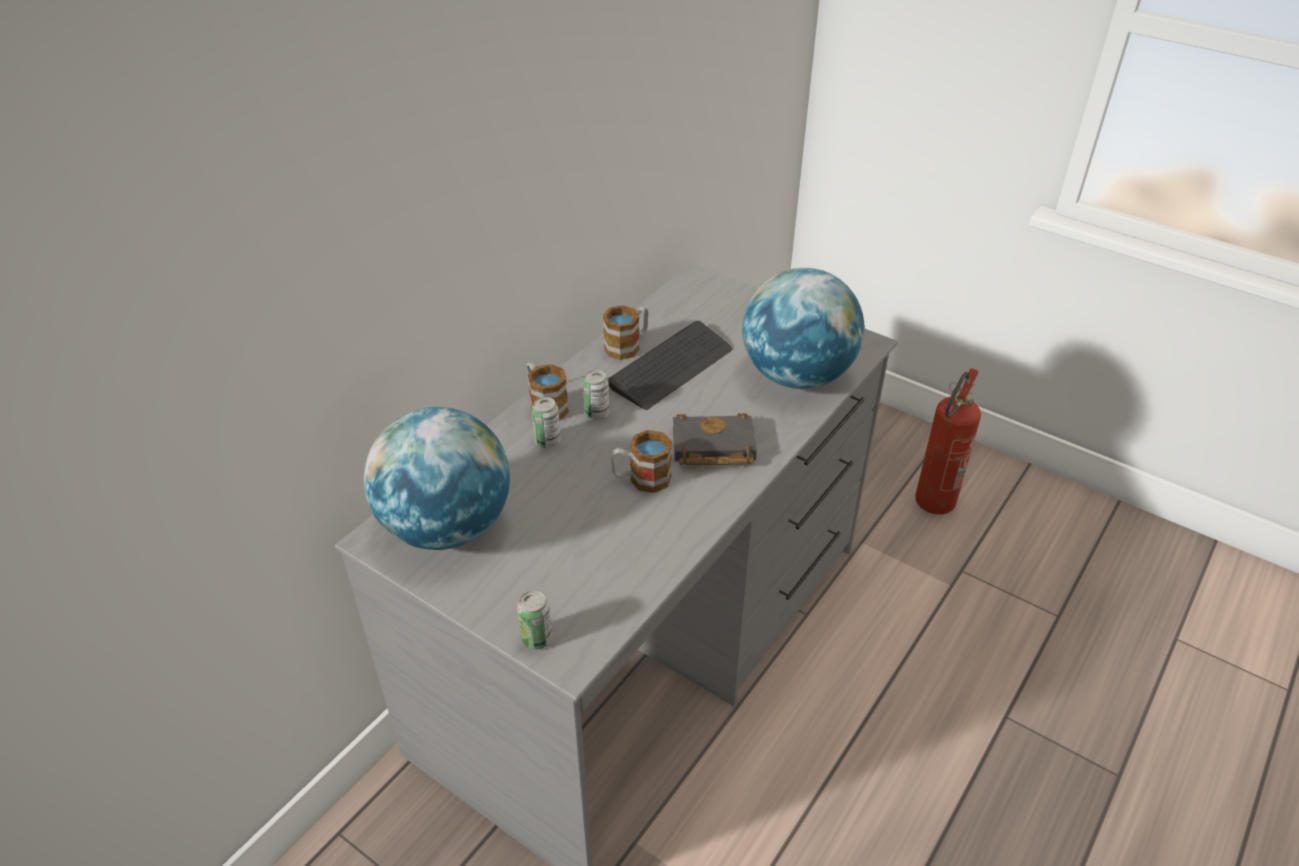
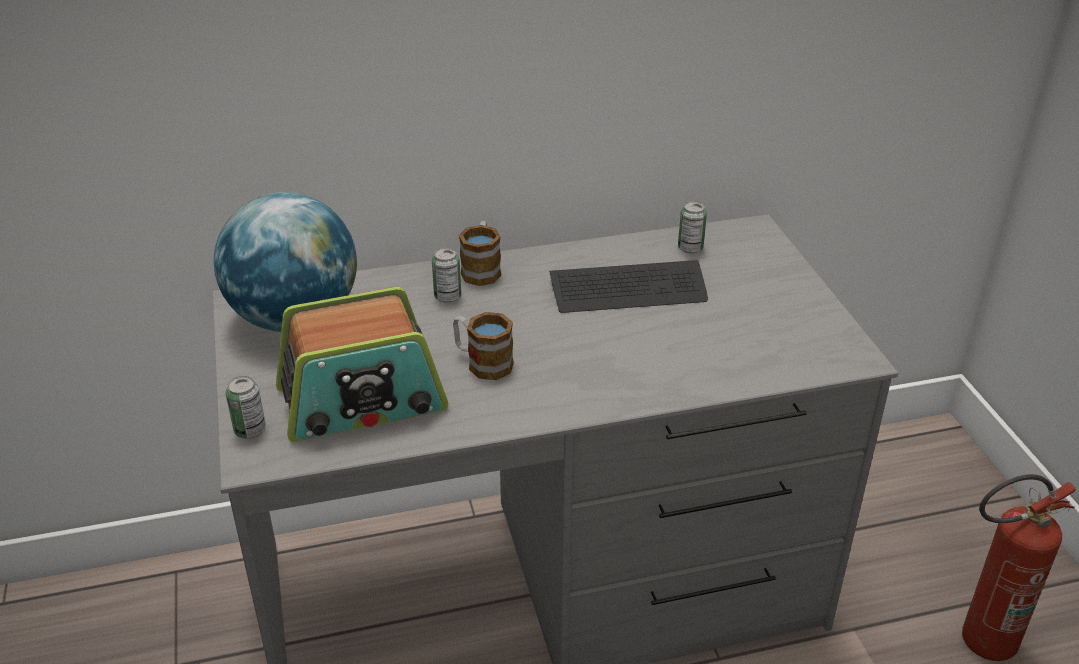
camera: 40 degrees right, 5 degrees down
can [583,370,610,420] -> can moved to [678,201,707,253]
mug [603,305,649,360] -> none
black book [673,413,757,466] -> none
globe [742,268,864,389] -> none
none -> radio [276,287,448,442]

